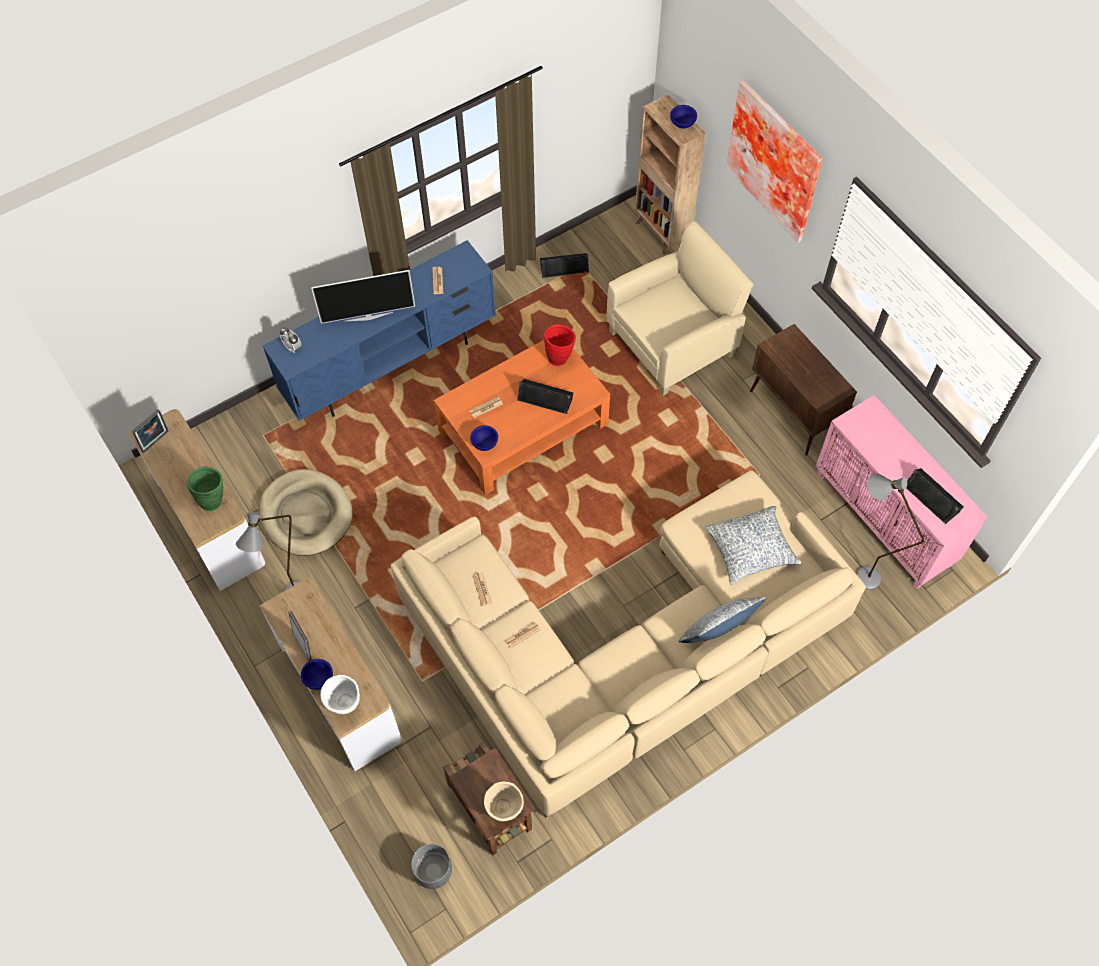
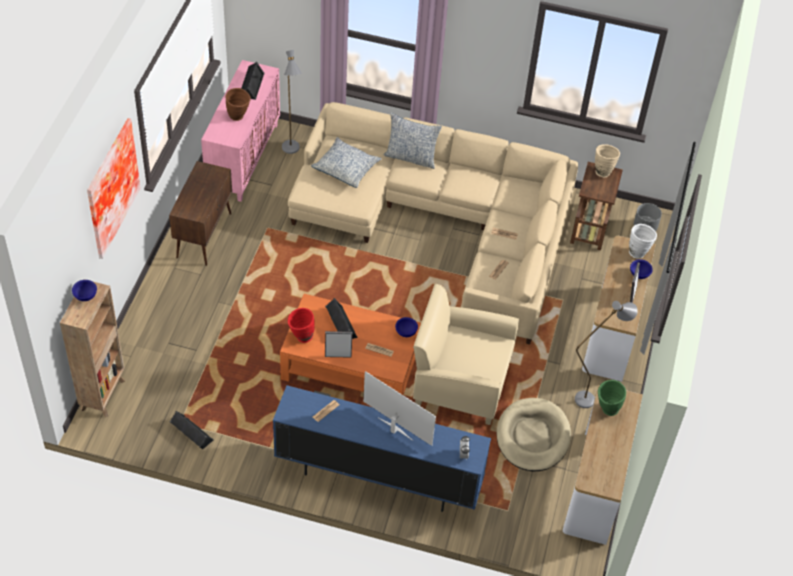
camera: 135 degrees left, 10 degrees down
picture frame [132,409,169,453] -> picture frame moved to [325,331,352,358]
beige armchair [607,221,754,396] -> beige armchair moved to [413,284,519,425]
none -> brown vase [226,88,251,121]

